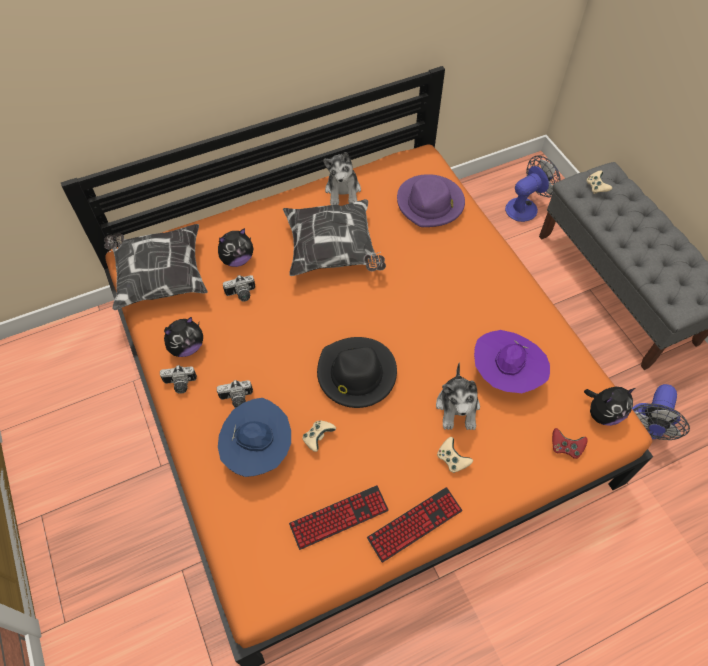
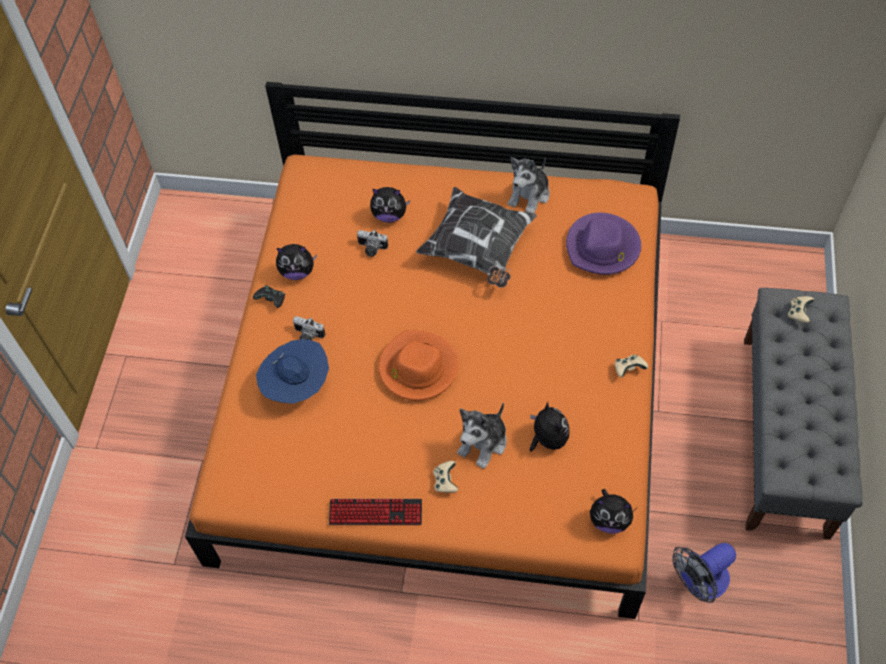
camera: 35 degrees right, 0 degrees up
pillow [104,224,208,310] -> none
camera [160,365,197,394] -> black game controller [253,285,285,308]
keyboard [289,485,389,550] -> none
beige game controller [302,421,336,452] -> beige game controller moved to [615,355,648,378]
black hat [317,337,397,408] -> orange hat [378,330,459,401]
purple hat [474,330,550,393] -> plush toy [530,402,570,452]
fan [505,156,561,222] -> none
red game controller [552,428,588,459] -> none

